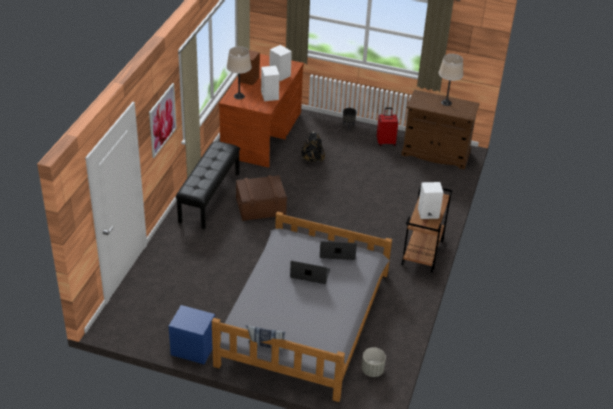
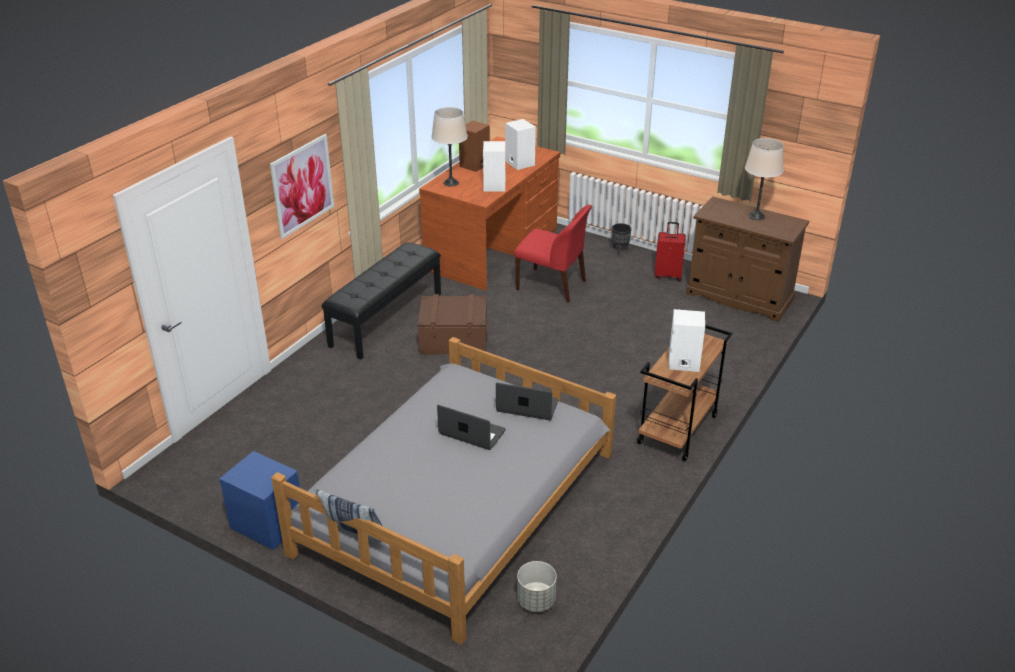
camera: 15 degrees right, 5 degrees down
black backpack [301,132,325,162] -> red chair [514,205,592,303]

